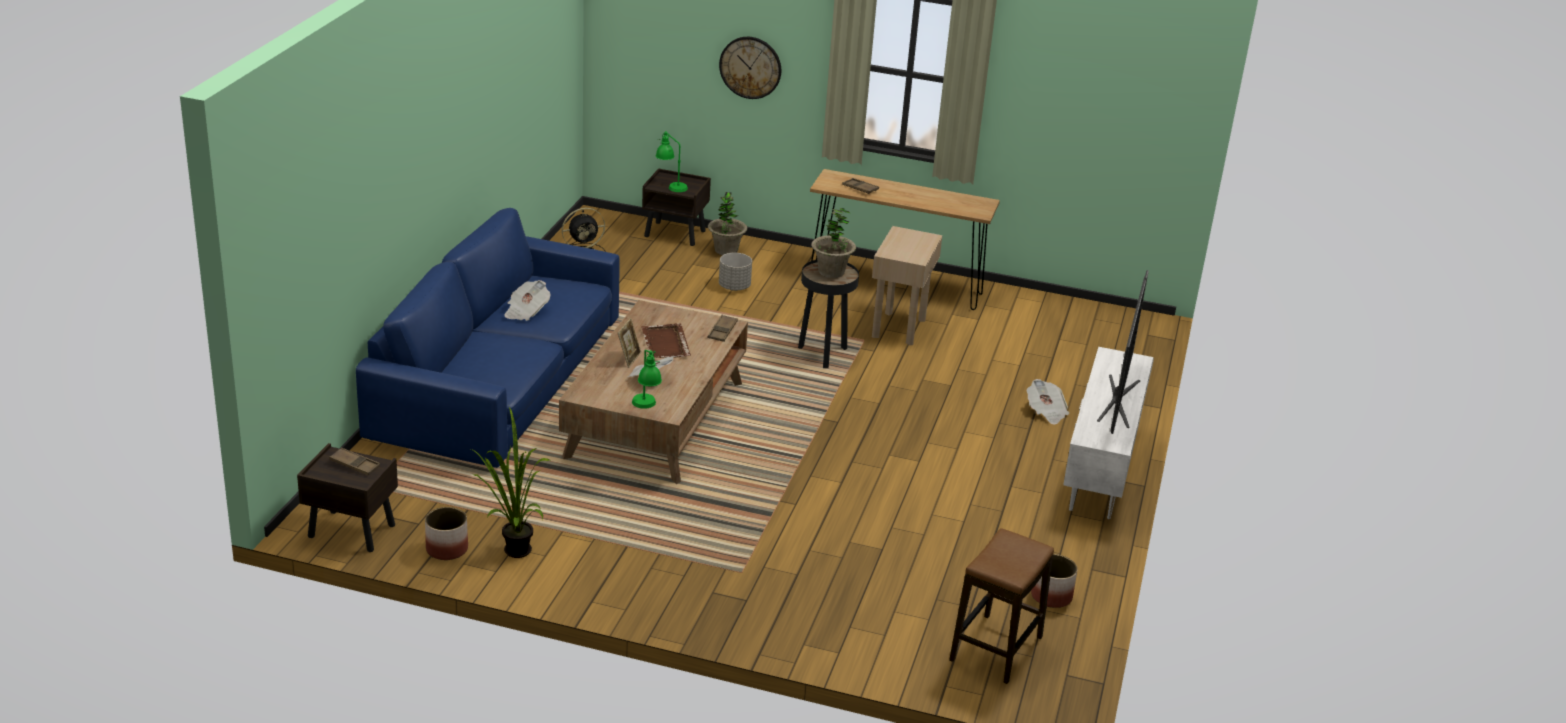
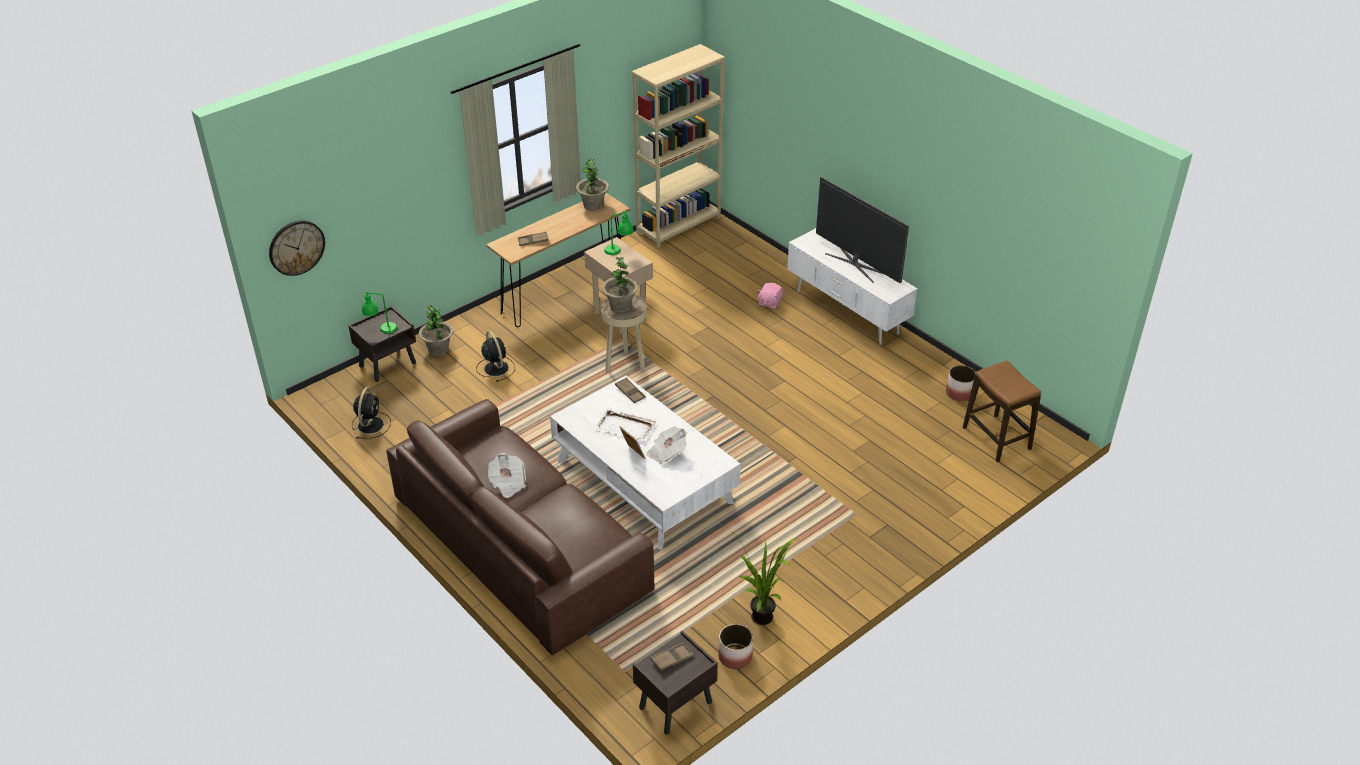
camera: 55 degrees left, 10 degrees up
blue sofa [356,208,620,468] -> brown sofa [386,399,654,655]
brown coffee table [559,300,748,484] -> white coffee table [550,376,741,550]
green table lamp [632,350,662,409] -> green table lamp moved to [604,211,634,255]
brown tray [641,323,691,358] -> white tray [594,408,656,442]
wall clock [719,37,781,99] -> wall clock moved to [269,221,325,276]
grey planter [719,253,752,291] -> black fan [476,331,515,382]
black side table [798,260,859,368] -> beige side table [601,294,646,373]
newspaper [1027,379,1069,425] -> pink plush toy [757,283,783,310]
none -> potted plant [576,158,609,211]
none -> beige bookcase [632,44,725,248]

